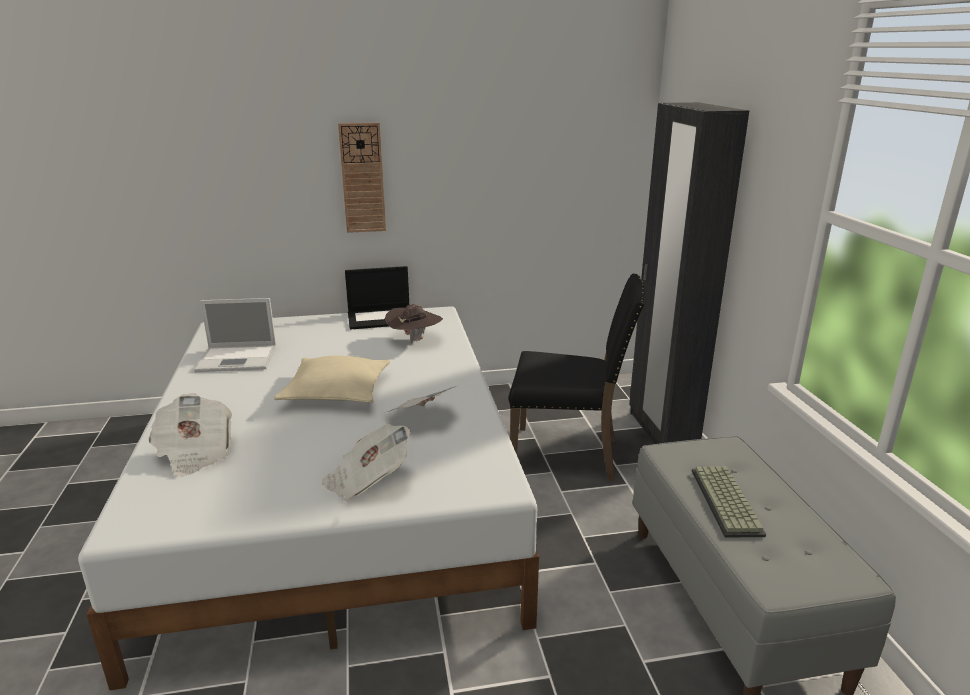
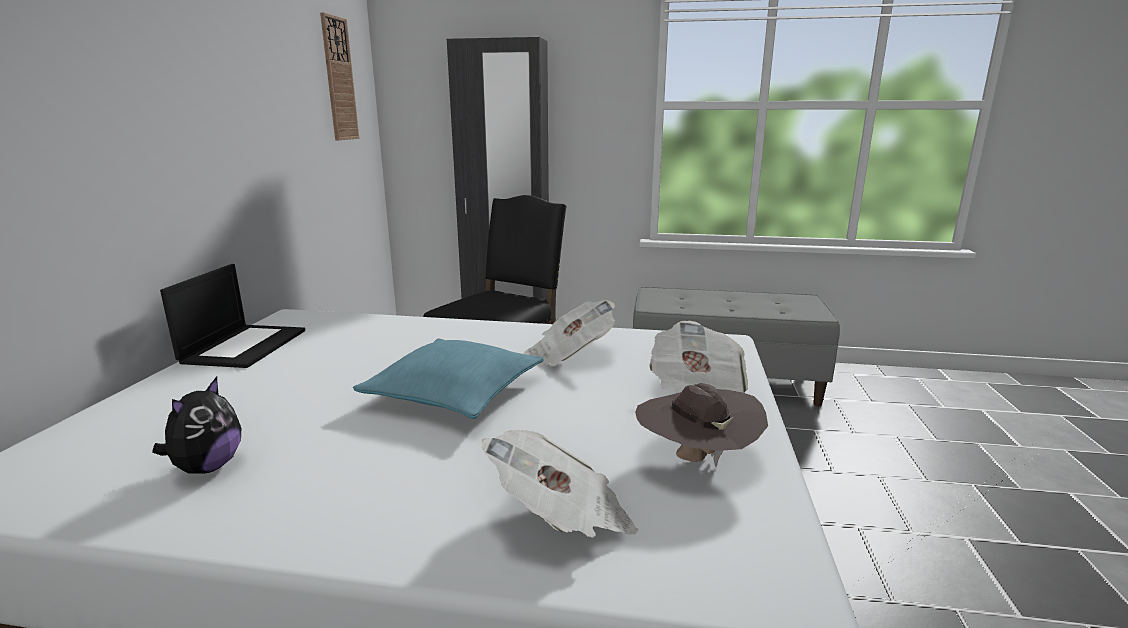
camera: 70 degrees left, 5 degrees down
laptop [194,298,276,372] -> plush toy [152,377,241,474]
beige pillow [274,356,390,403] -> turquoise pillow [353,338,544,419]
wall clock [338,123,386,233] -> wall clock moved to [320,13,359,140]
brown hat [385,304,443,344] -> brown hat moved to [635,383,768,467]
keyboard [692,466,766,537] -> none

